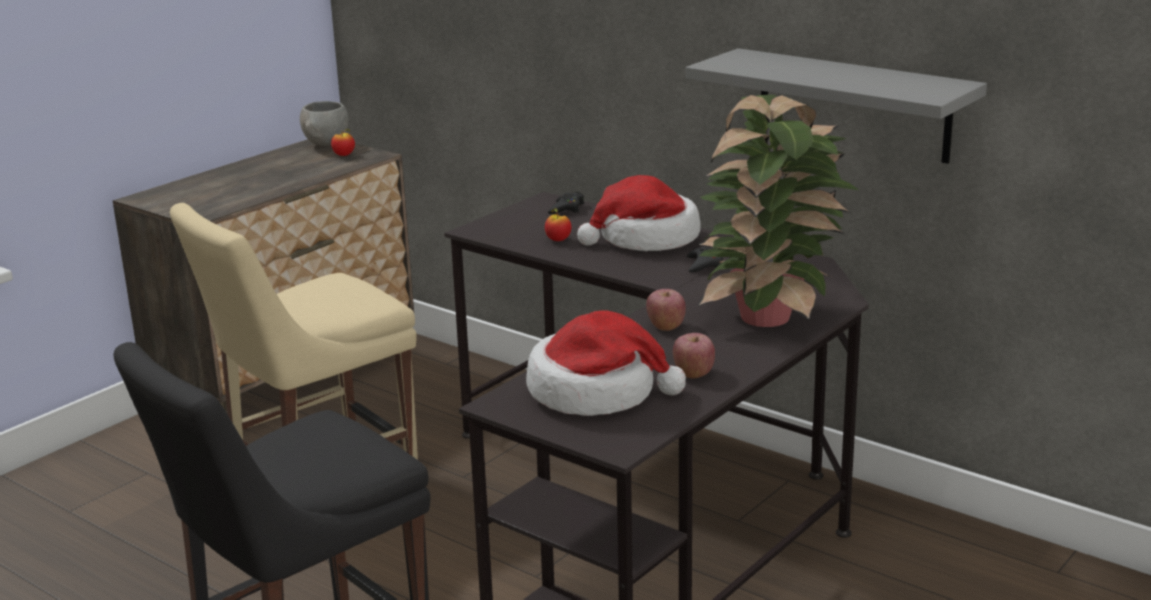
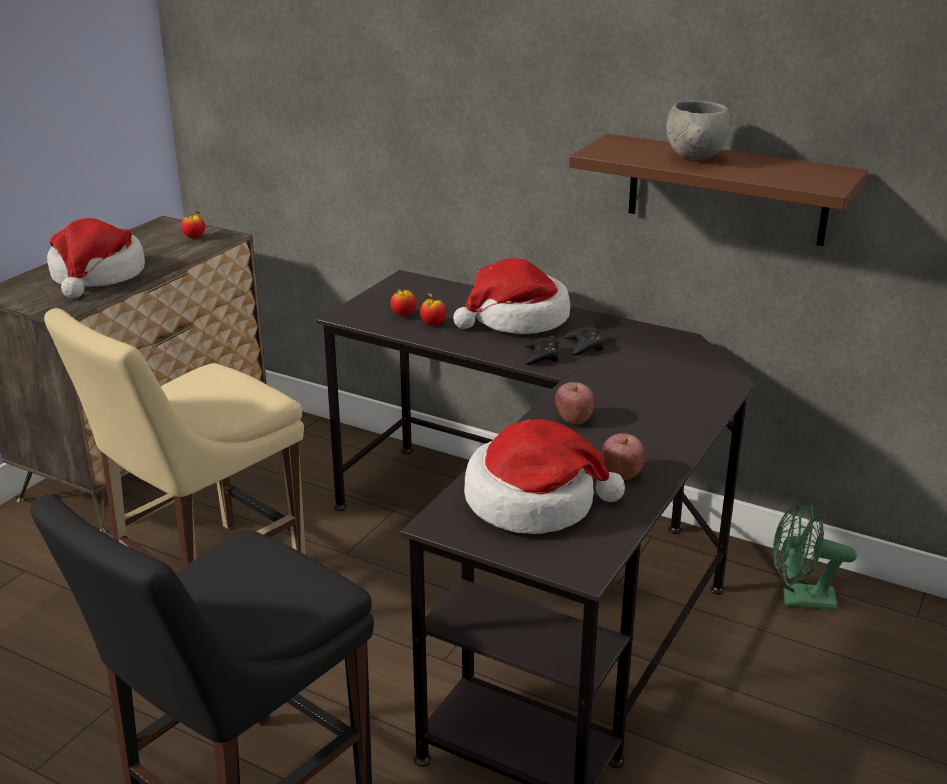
camera: 10 degrees left, 5 degrees up
grey bowl [300,101,348,146] -> grey bowl moved to [666,100,730,160]
black game controller [548,191,584,214] -> black game controller moved to [525,336,559,365]
grey shelf [686,48,987,164] -> brown shelf [569,134,868,246]
potted plant [697,94,859,327] -> none
none -> hat [47,218,145,299]
none -> apple [391,288,417,316]
none -> green fan [773,499,857,611]

